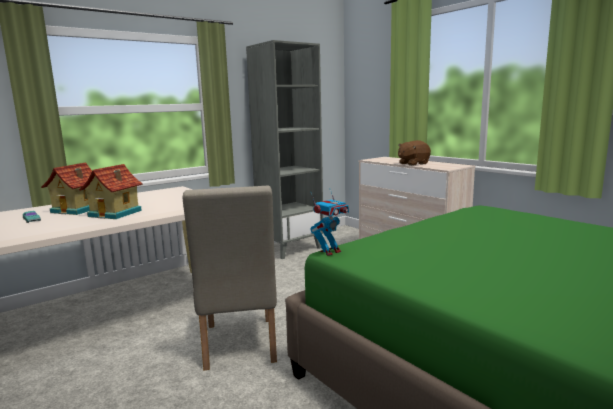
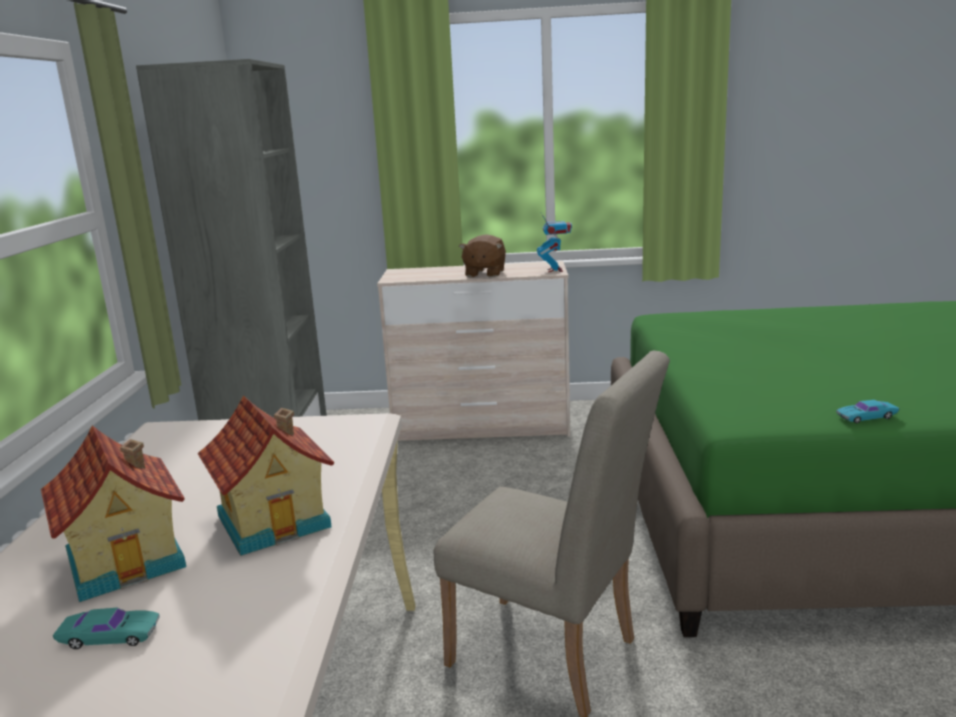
camera: 50 degrees left, 5 degrees up
toy robot [311,188,349,256] -> toy robot moved to [537,213,572,272]
none -> turquoise toy car [836,400,899,423]

